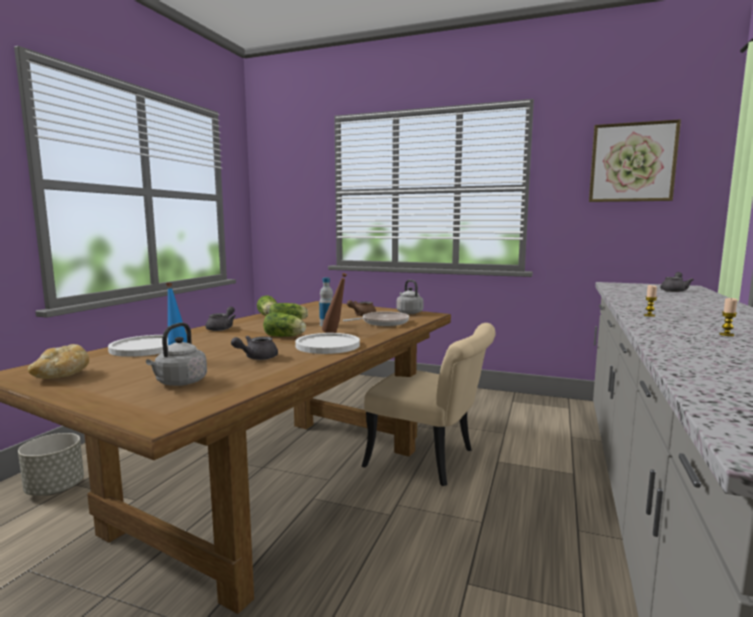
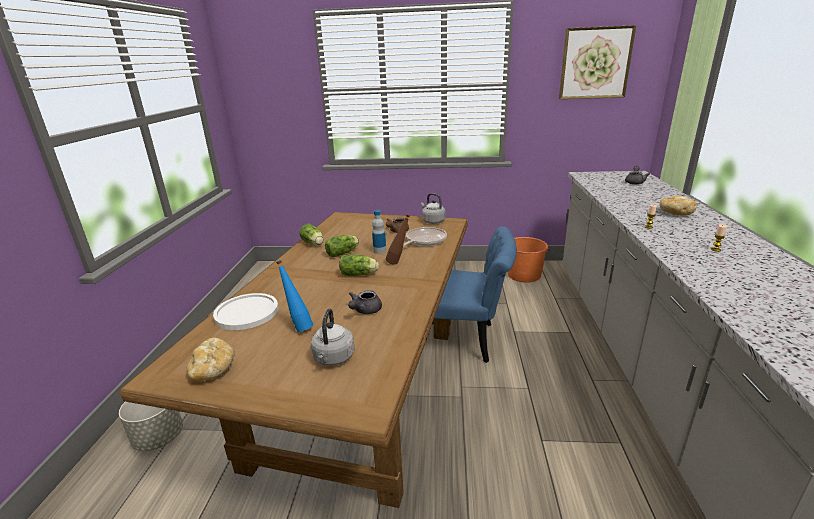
camera: 15 degrees left, 15 degrees up
grey teapot [205,306,236,331] -> none
white plate [295,333,360,354] -> none
beige chair [361,323,496,486] -> blue chair [434,226,517,363]
none -> orange bucket [508,237,550,283]
none -> bread [660,196,697,216]

